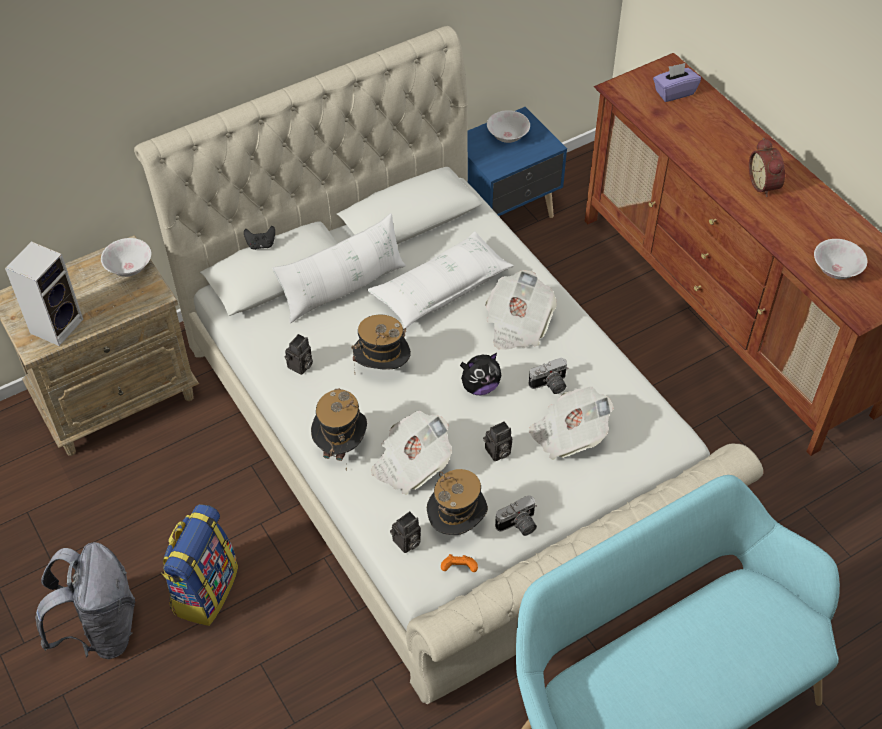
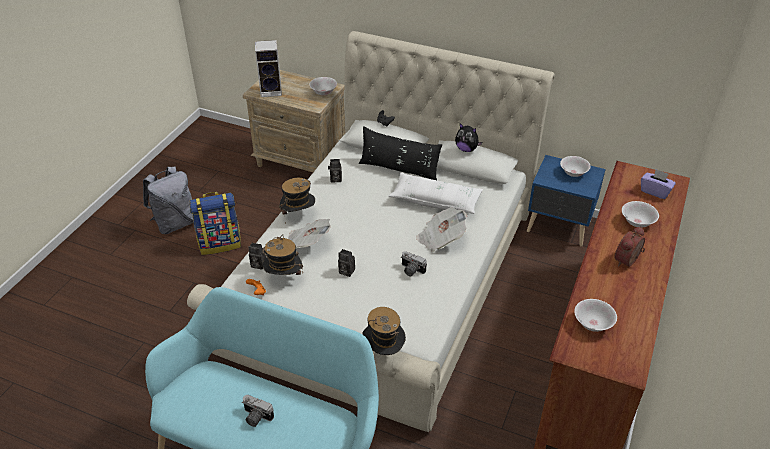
camera: 55 degrees right, 10 degrees down
white pillow [272,213,406,323] -> black pillow [359,126,442,180]
hat [351,314,411,373] -> hat moved to [362,307,406,355]
plush toy [460,353,502,395] -> plush toy moved to [455,123,482,152]
camera [495,495,537,536] -> camera moved to [242,395,274,427]
newspaper [529,386,614,460] -> none
none -> white bowl [622,201,659,227]

